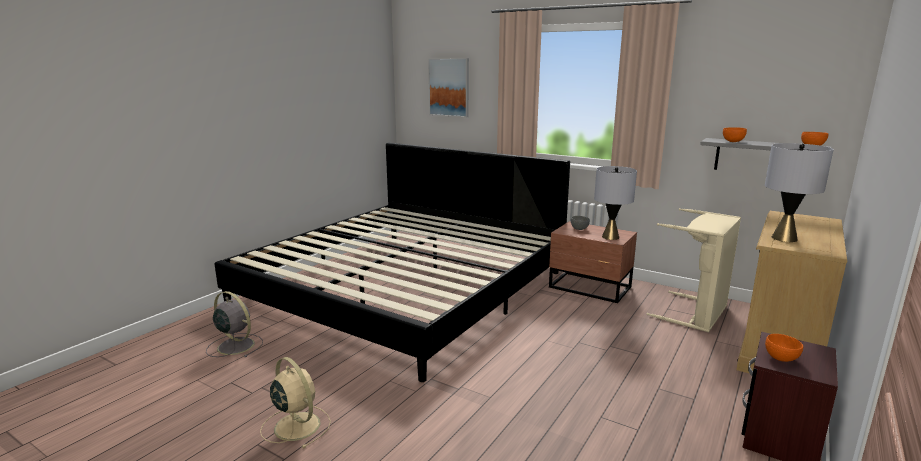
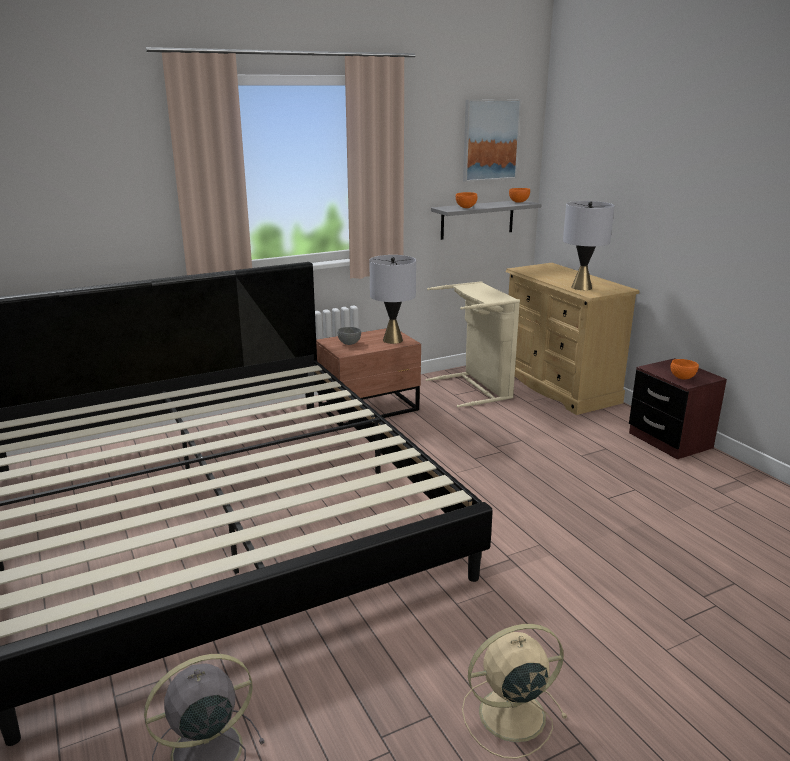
camera: 60 degrees left, 5 degrees up
picture [428,58,469,117] -> picture moved to [463,99,521,182]

